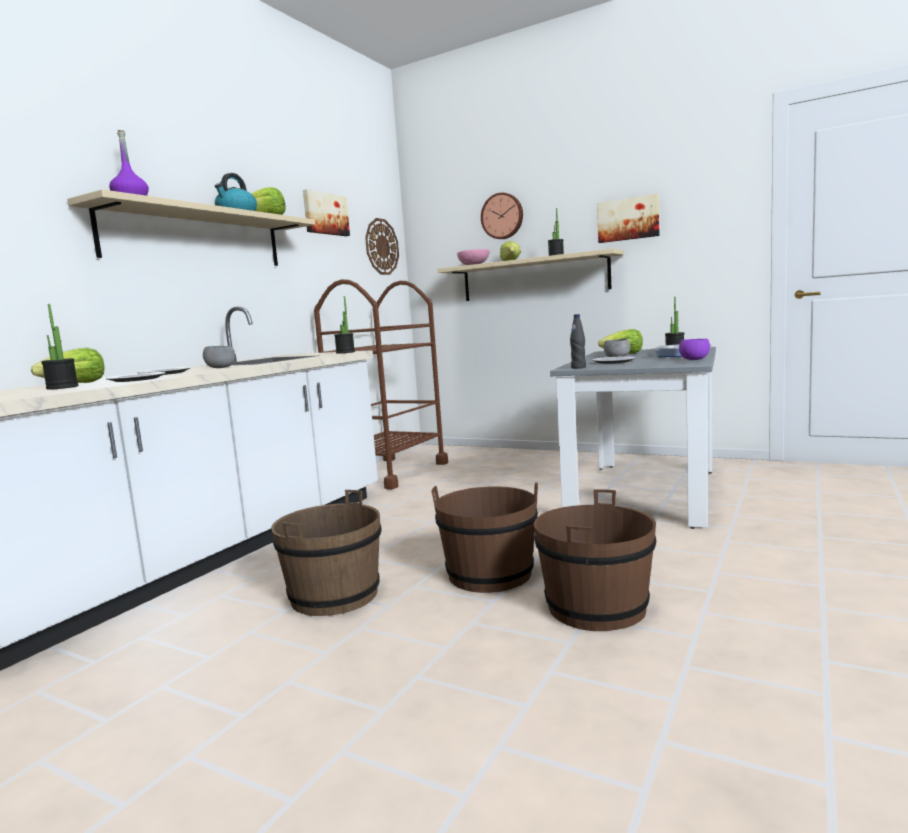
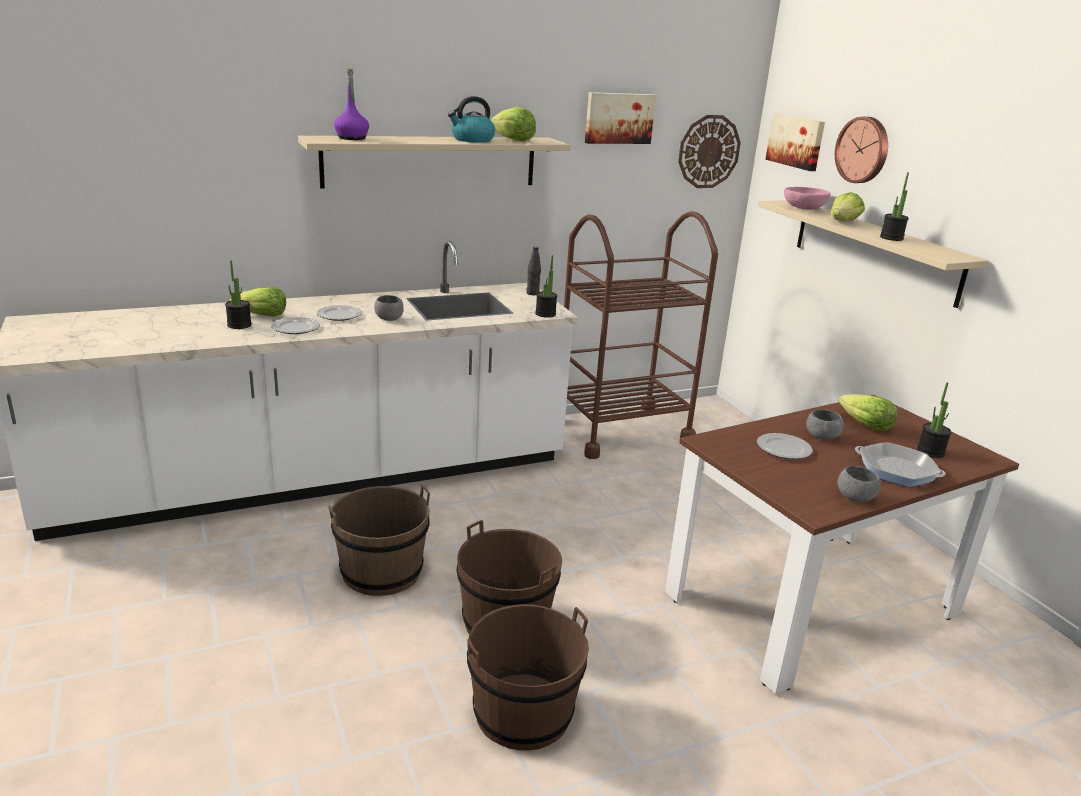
camera: 35 degrees right, 15 degrees up
grey dining table [550,347,716,529] -> brown dining table [665,394,1019,694]
black bottle [570,314,586,369] -> black bottle moved to [526,246,541,295]
picture [597,194,660,243] -> picture moved to [766,113,825,171]
purple bowl [679,339,710,360] -> grey bowl [838,466,881,502]

